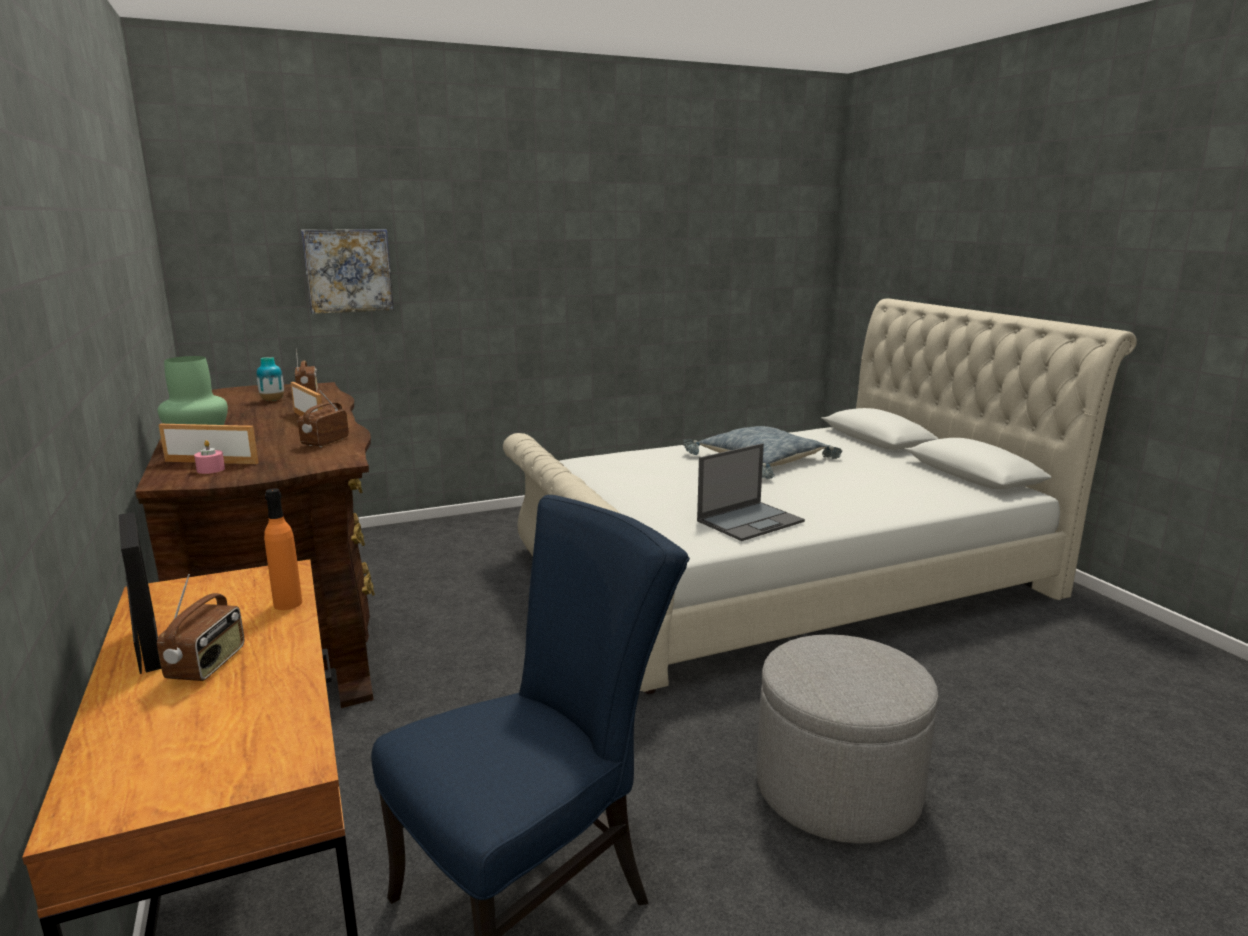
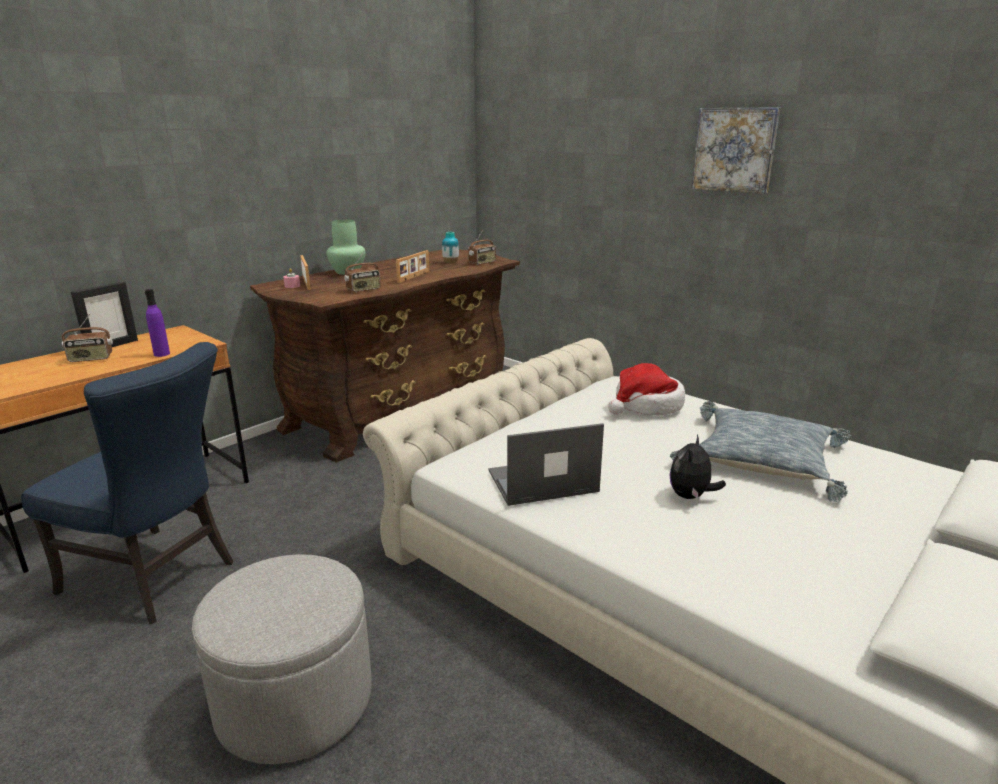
camera: 65 degrees right, 5 degrees up
orange bottle [264,488,302,610] -> purple bottle [145,289,170,357]
radio [298,390,349,447] -> radio turned 150 degrees clockwise [344,251,380,292]
picture [301,229,394,314] -> picture moved to [692,107,780,194]
laptop [697,443,805,541] -> laptop turned 135 degrees clockwise [489,423,604,506]
none -> hat [608,363,685,415]
none -> plush toy [670,434,726,499]

